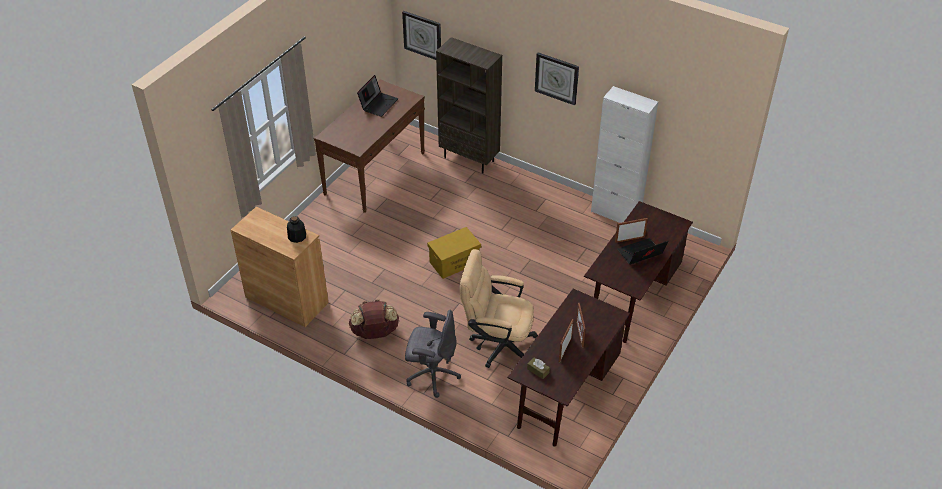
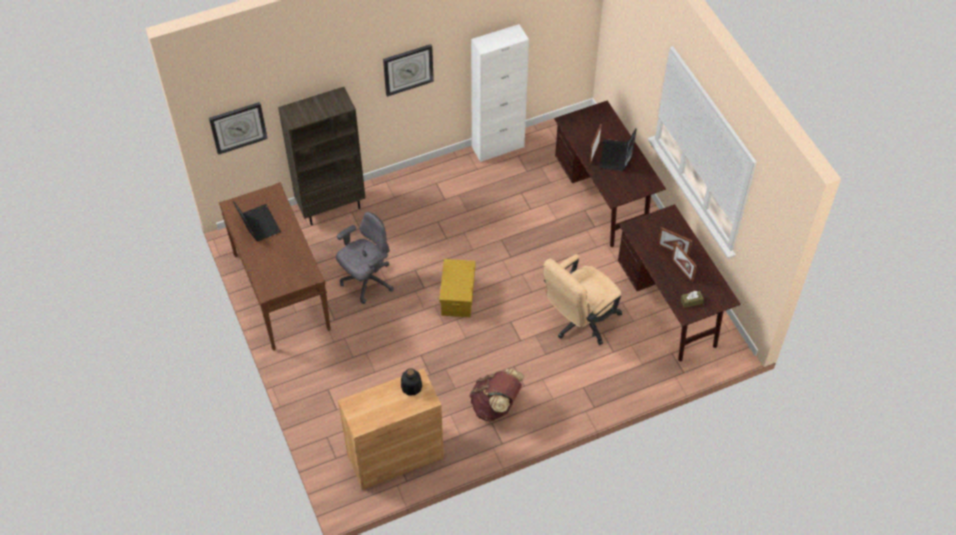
camera: 55 degrees left, 10 degrees up
grey office chair [405,310,461,398] -> grey office chair moved to [336,212,394,304]

